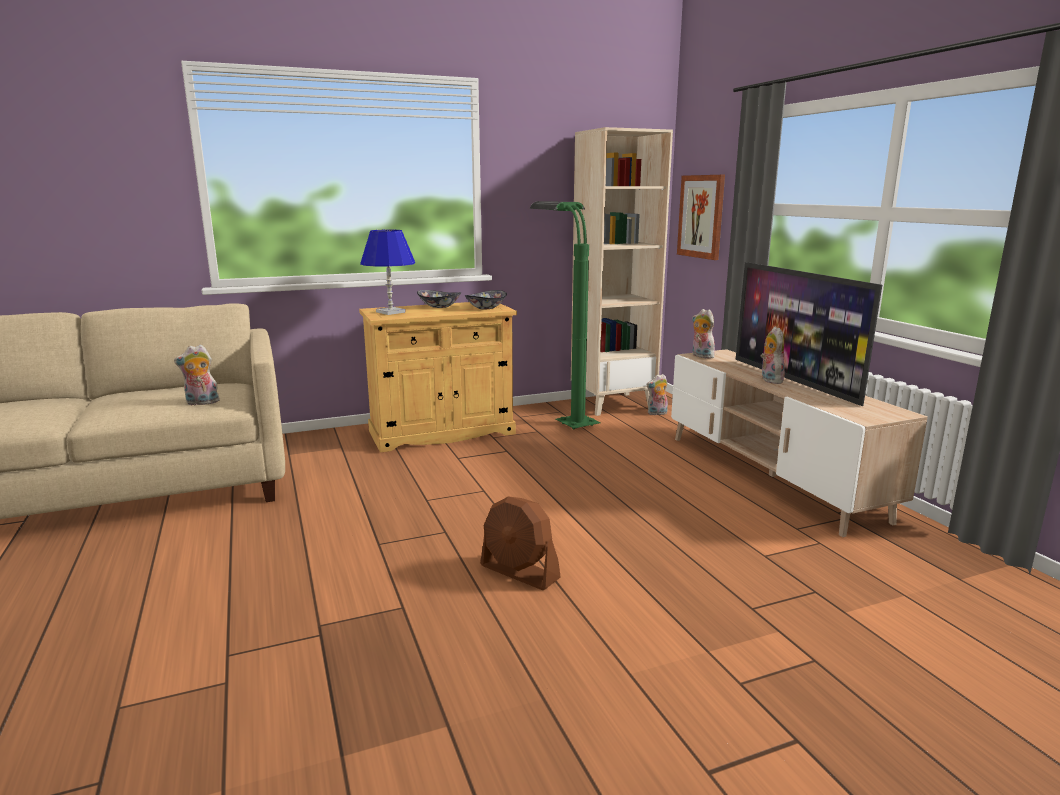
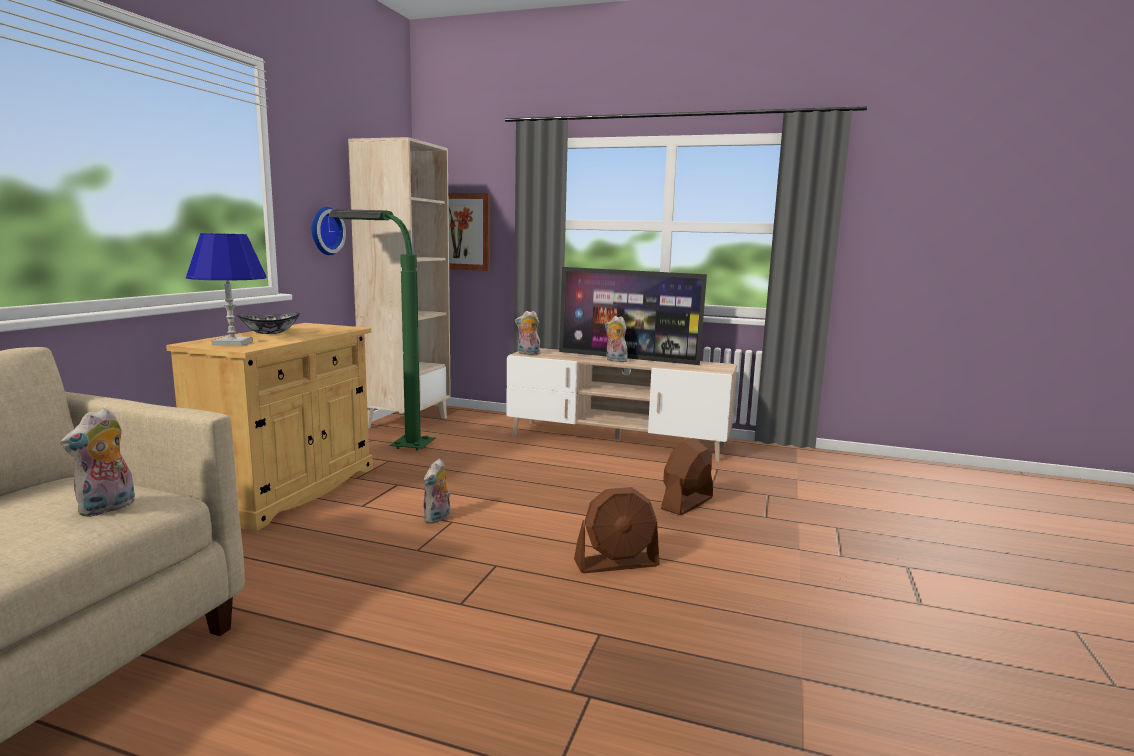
camera: 50 degrees left, 5 degrees down
bowl [465,290,507,309] -> none
plush toy [646,374,668,415] -> plush toy moved to [423,459,451,524]
none -> wall clock [312,207,346,255]
none -> brown fan [661,438,713,515]

